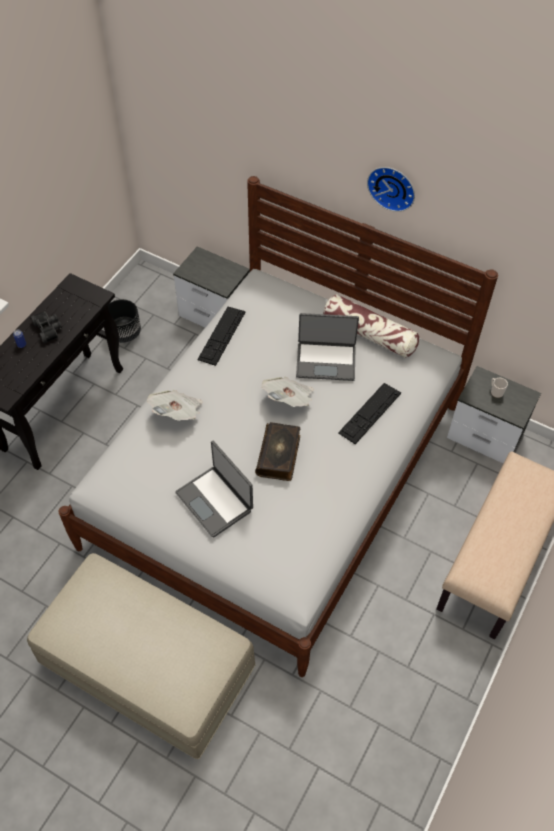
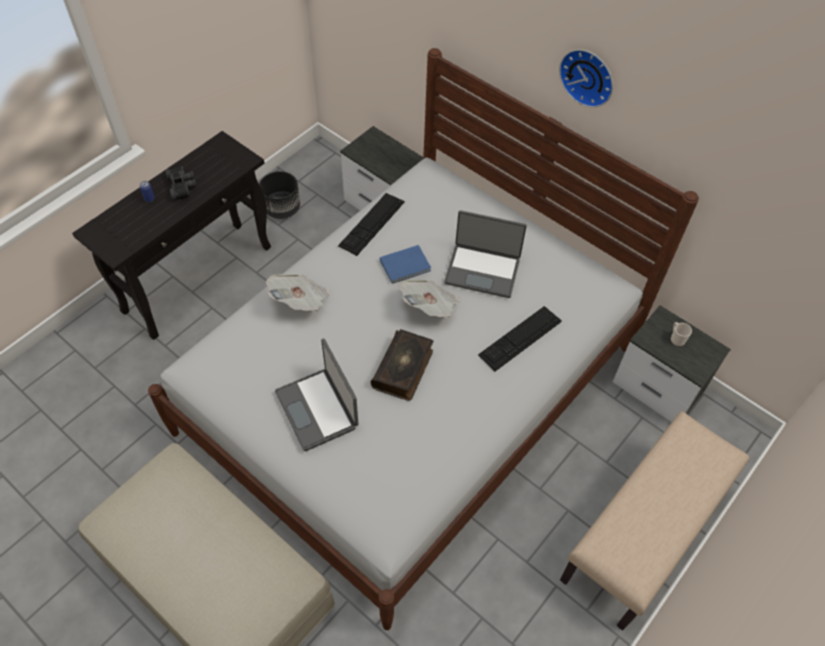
camera: 10 degrees right, 0 degrees up
pillow [323,294,419,358] -> none
none -> blue book [380,245,431,284]

